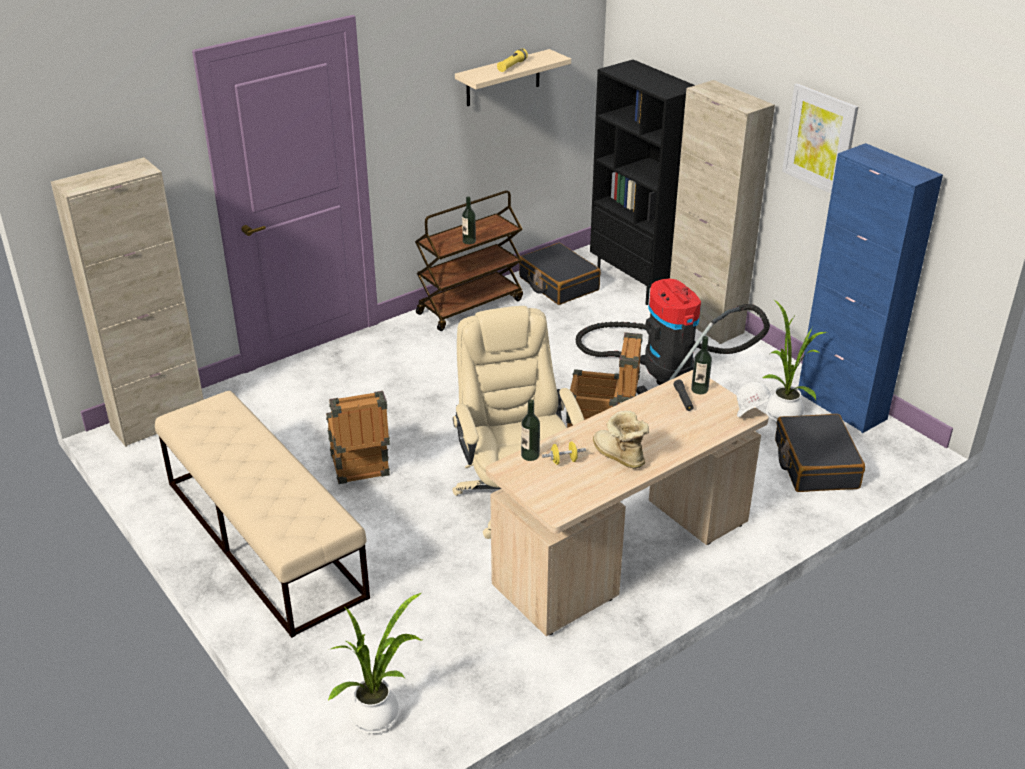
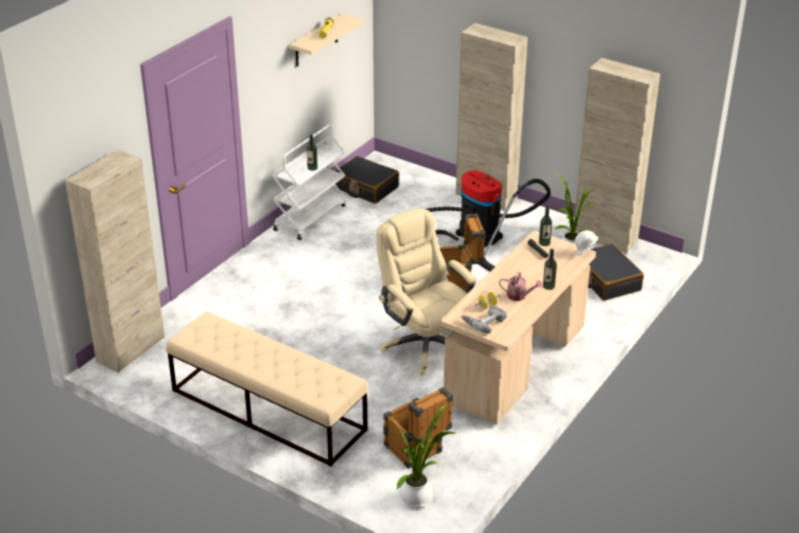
camera: 20 degrees left, 0 degrees up
crate [326,391,390,484] -> crate moved to [383,387,453,469]
brown cart [415,190,523,331] -> white cart [272,124,347,240]
bottle [521,399,540,461] -> bottle moved to [543,249,557,290]
black bookcase [590,60,695,305] -> none
boot [593,411,649,469] -> watering can [499,271,542,301]
picture [782,83,858,193] -> none
blue cabinet [798,143,943,433] -> beige cabinet [574,58,660,254]
none -> power drill [461,306,507,334]

